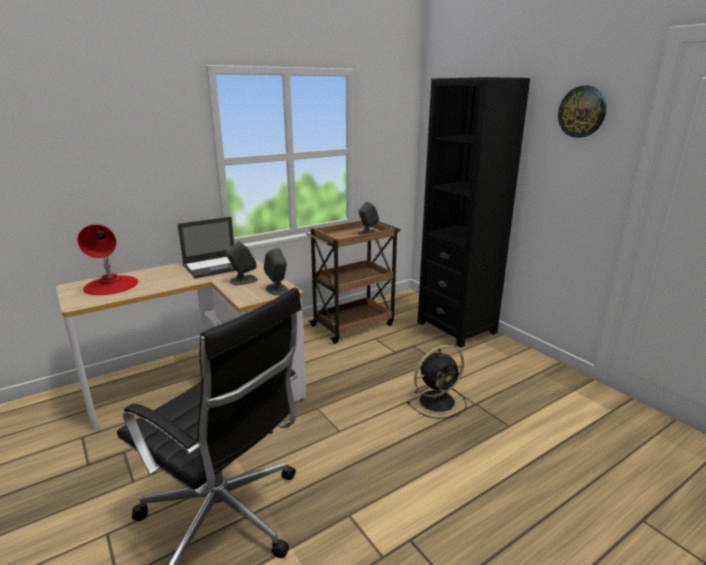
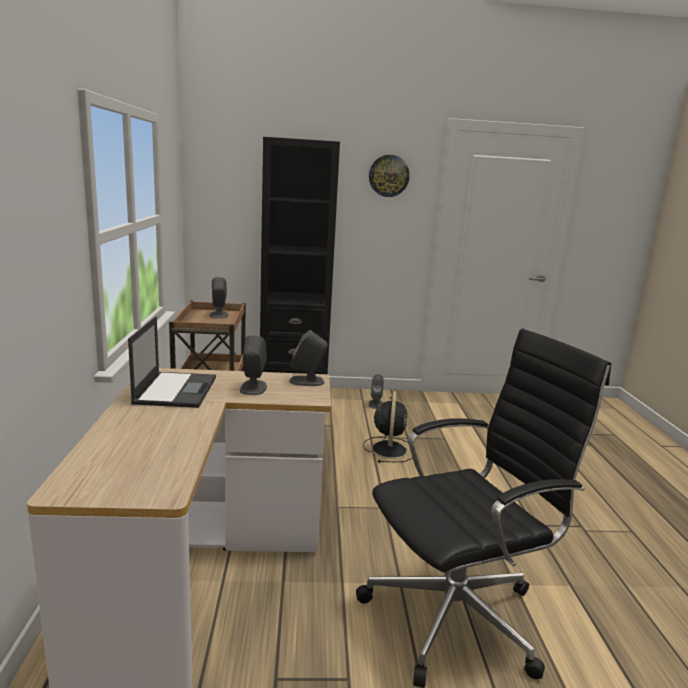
camera: 60 degrees left, 5 degrees down
red table lamp [77,224,138,295] -> none
none -> grey speaker [369,374,384,409]

